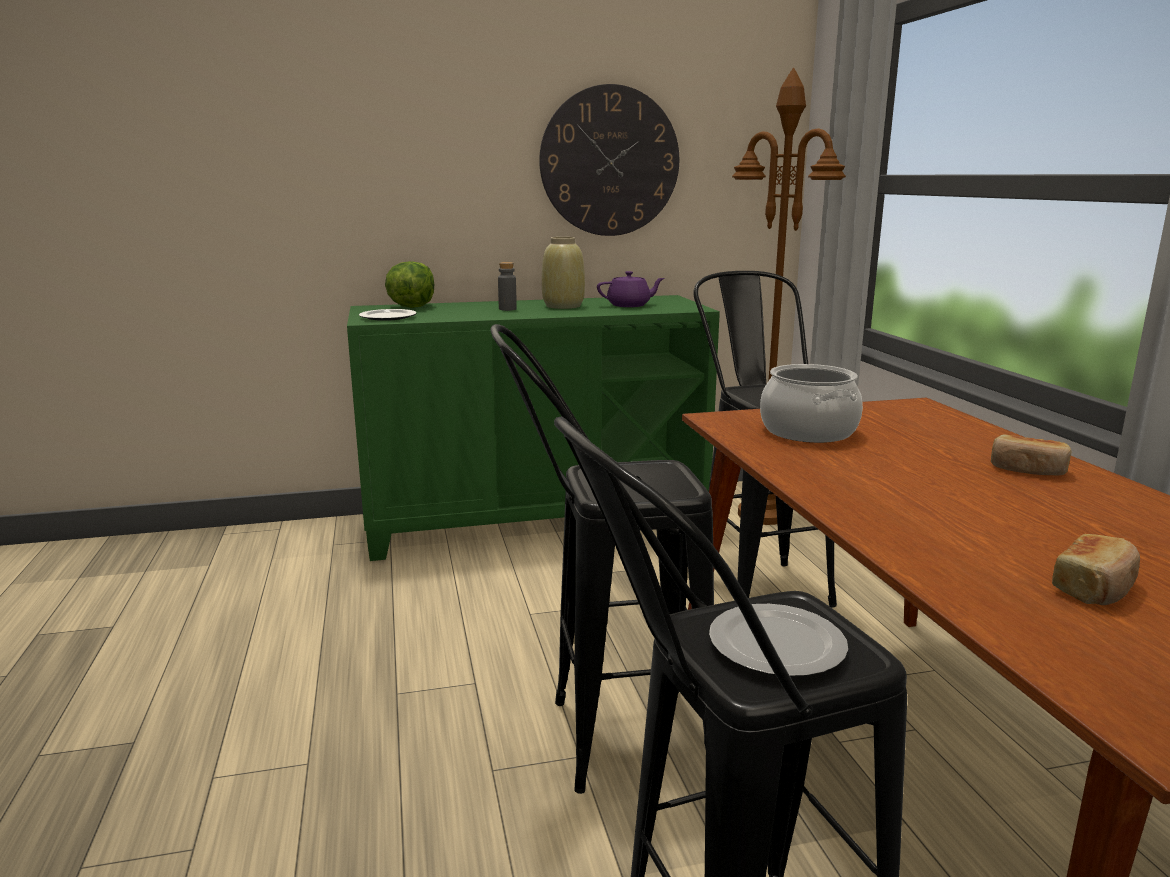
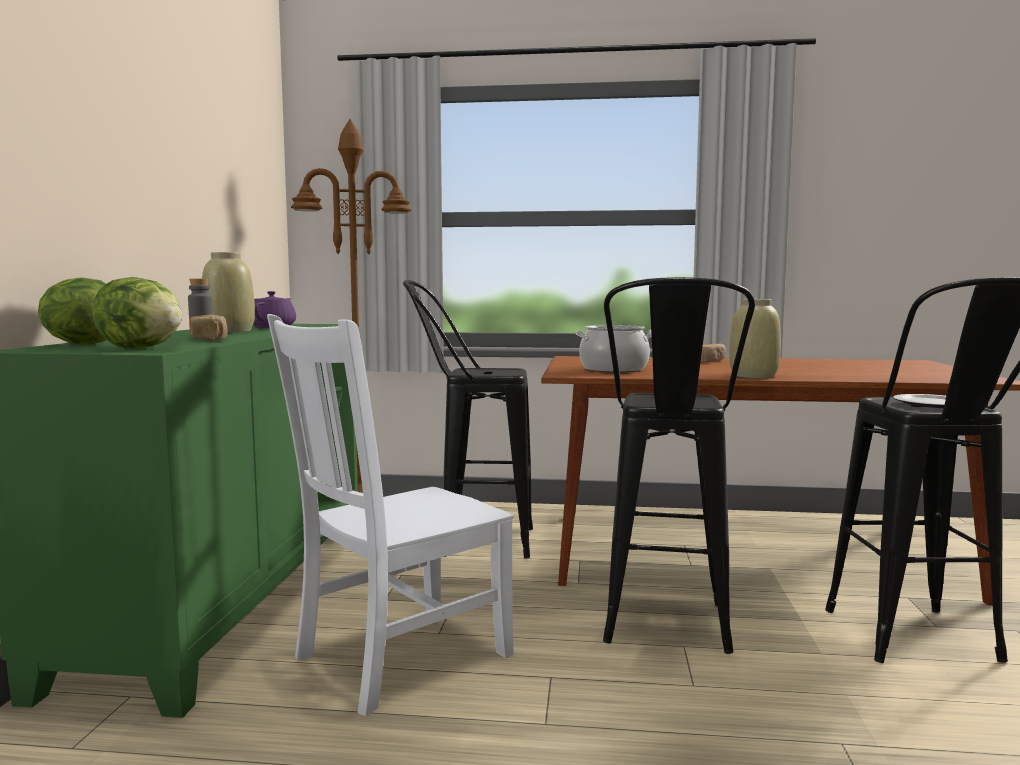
camera: 70 degrees left, 10 degrees down
plate [359,309,417,321] -> lettuce [92,277,182,349]
wall clock [539,84,679,236] -> none
bread [1052,534,1140,605] -> bread moved to [189,314,228,341]
none -> white chair [267,314,513,716]
none -> beige vase [729,299,781,378]

